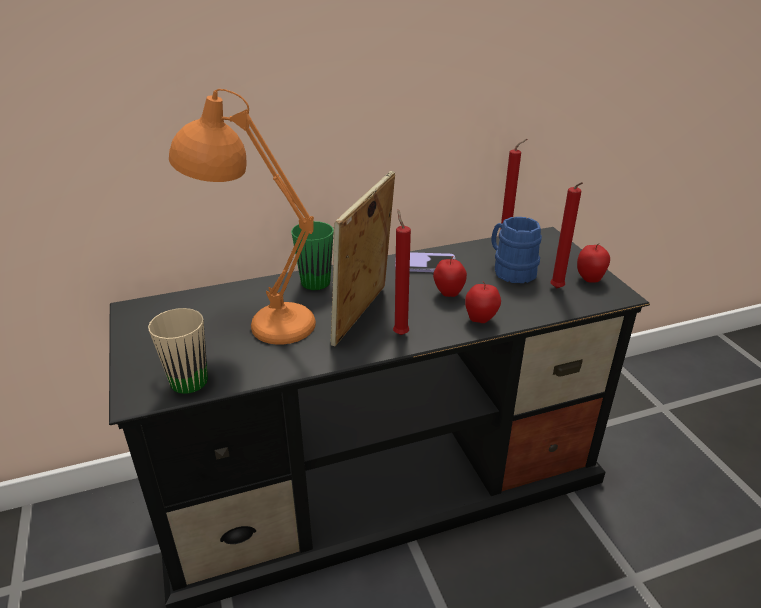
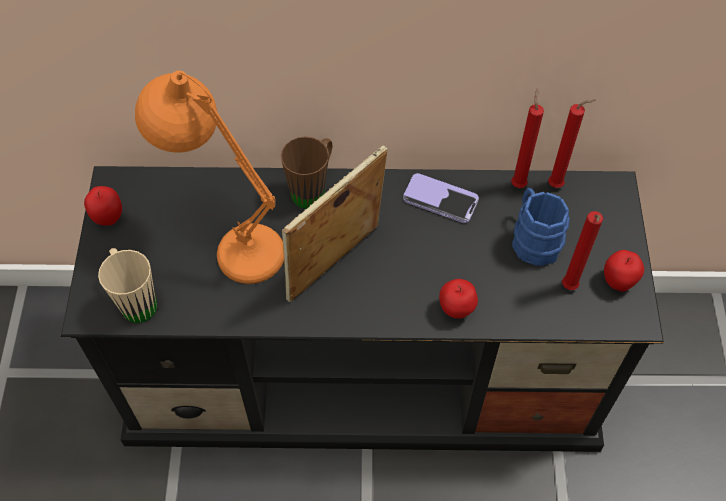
camera: 20 degrees right, 25 degrees up
green mug [291,221,334,290] -> brown mug [281,136,332,209]
red candle [393,210,411,335] -> red candle moved to [511,88,544,188]
apple [433,256,467,297] -> apple moved to [84,186,122,226]

